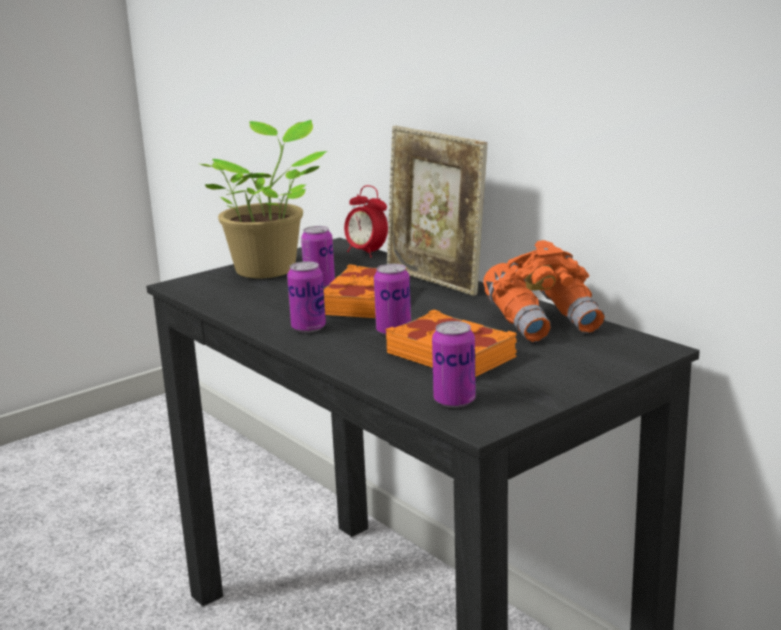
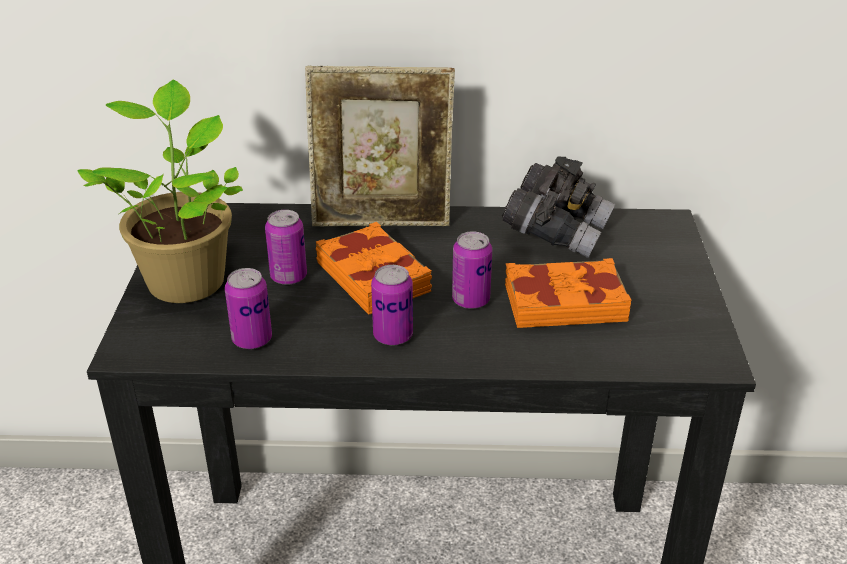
camera: 50 degrees left, 15 degrees up
alarm clock [344,185,388,258] -> none
can [432,321,476,408] -> can moved to [225,268,272,349]
orange binoculars [483,240,605,342] -> grey binoculars [502,157,615,258]

